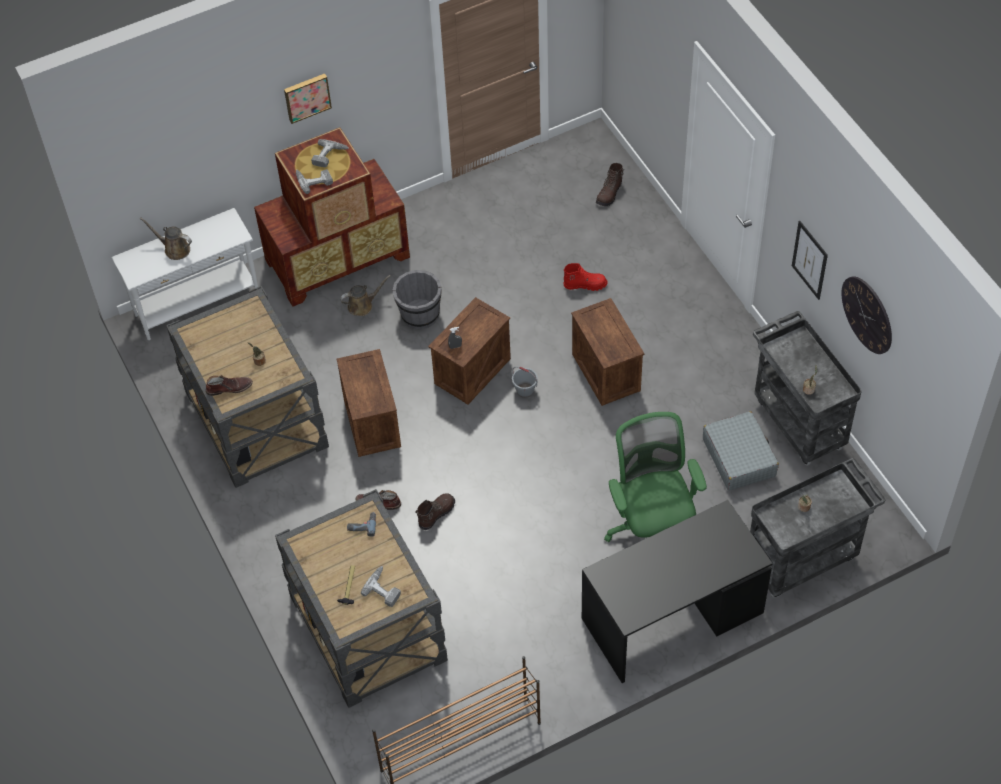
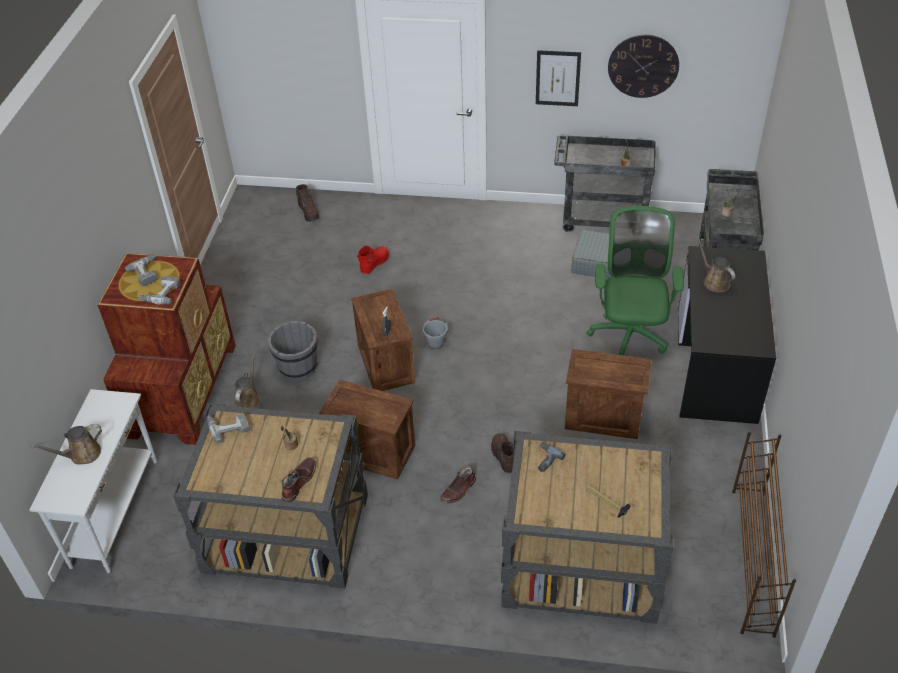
camera: 55 degrees left, 10 degrees down
picture [284,74,332,124] -> none
power drill [361,566,401,607] -> power drill moved to [207,414,250,444]
crate [571,298,644,406] -> crate moved to [565,349,651,439]
green office chair [604,412,707,542] -> green office chair turned 75 degrees clockwise [586,206,684,355]
none -> brown watering can [697,237,735,292]

